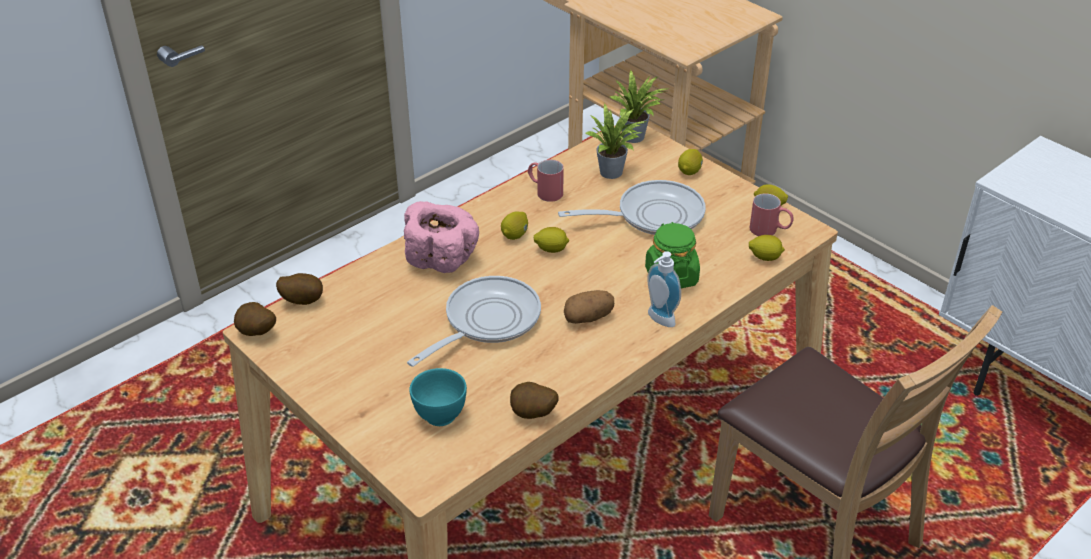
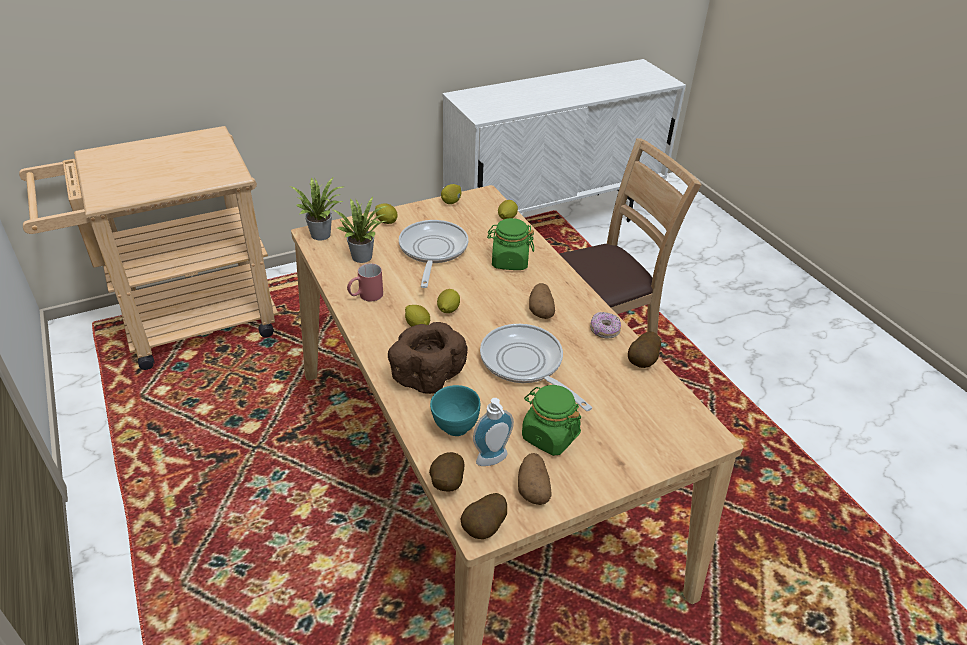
camera: 75 degrees left, 0 degrees up
pink bowl [404,201,479,273] -> brown bowl [388,322,467,394]
turquoise bowl [409,368,467,426] -> turquoise bowl moved to [430,385,480,436]
soap dispenser [647,251,681,327] -> soap dispenser moved to [473,398,514,466]
red mug [750,193,794,236] -> none
none -> potato [518,453,552,505]
none -> green jar [522,385,581,456]
none -> donut [590,312,621,339]

